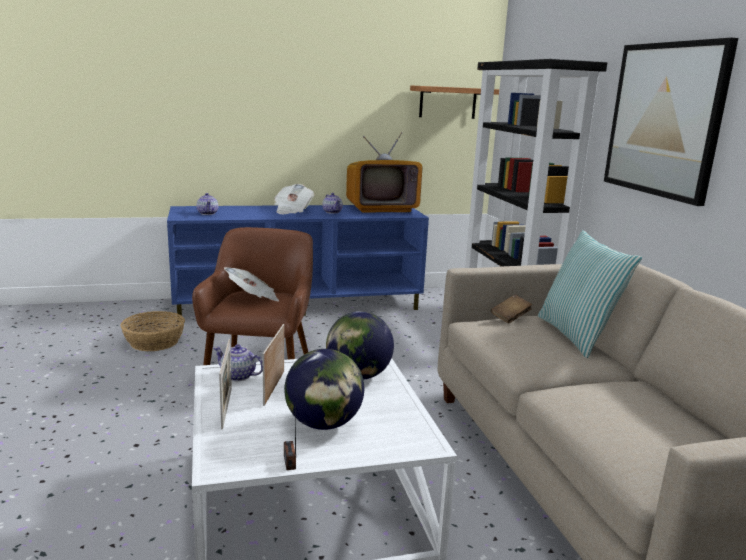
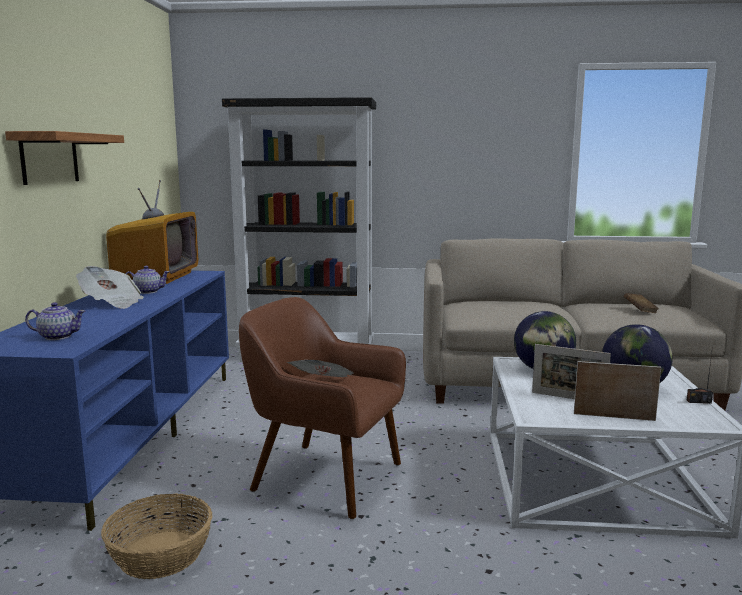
camera: 70 degrees left, 5 degrees down
teapot [213,344,263,381] -> none
shelf [410,85,499,119] -> shelf moved to [5,131,124,185]
brown book [491,295,532,323] -> brown book moved to [624,293,659,313]
pillow [538,230,642,358] -> none
picture [604,38,738,206] -> none

